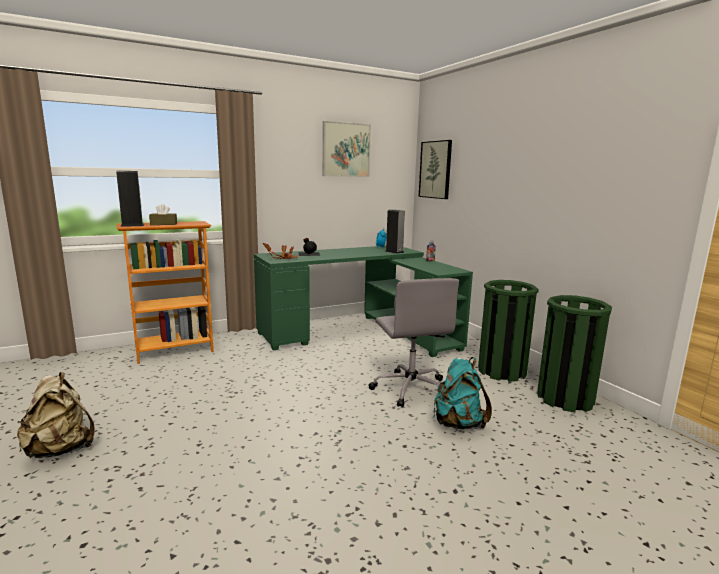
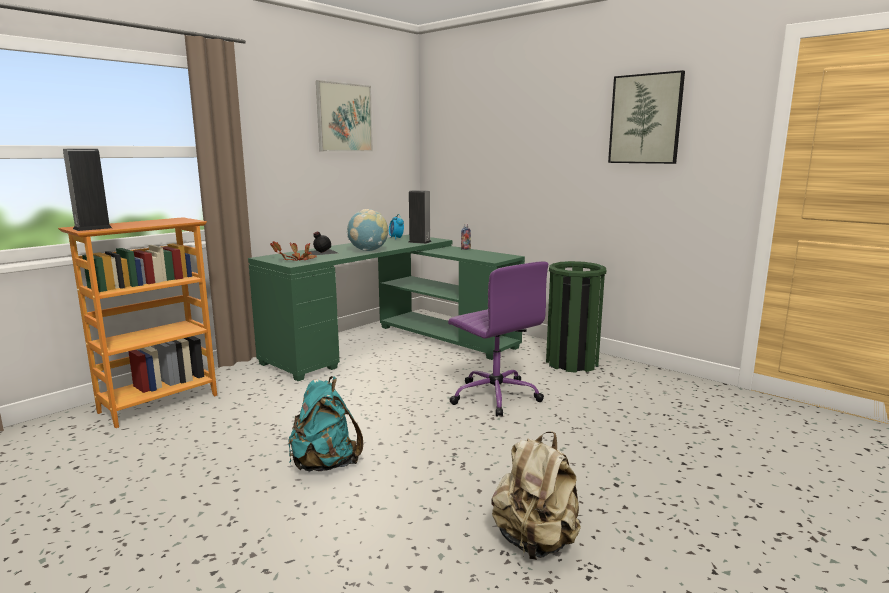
camera: 20 degrees left, 0 degrees up
beige backpack [17,372,95,458] -> beige backpack moved to [492,431,581,560]
brown tissue box [149,204,177,225] -> none
grey office chair [369,278,459,407] -> purple office chair [448,262,548,417]
picture [419,140,452,199] -> picture moved to [608,70,685,164]
turquoise backpack [433,357,492,429] -> turquoise backpack moved to [288,376,363,471]
green trash can [537,295,612,412] -> none
none -> globe [347,209,388,251]

